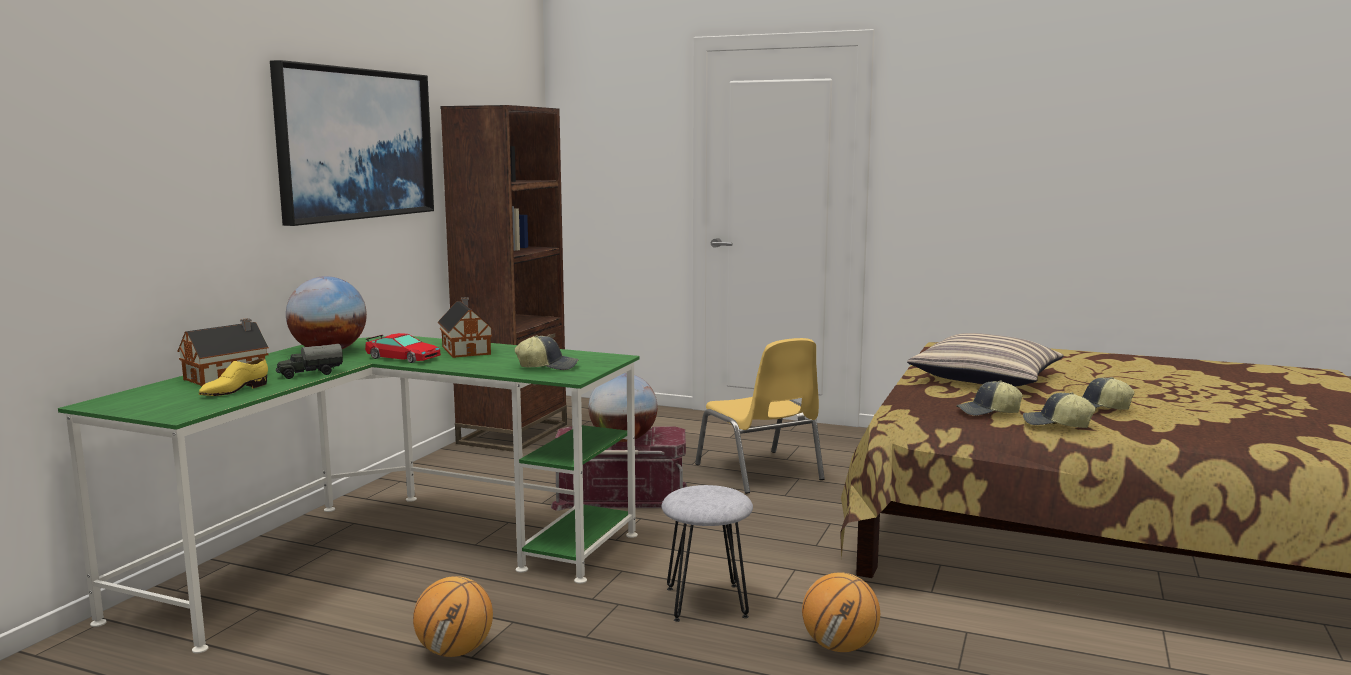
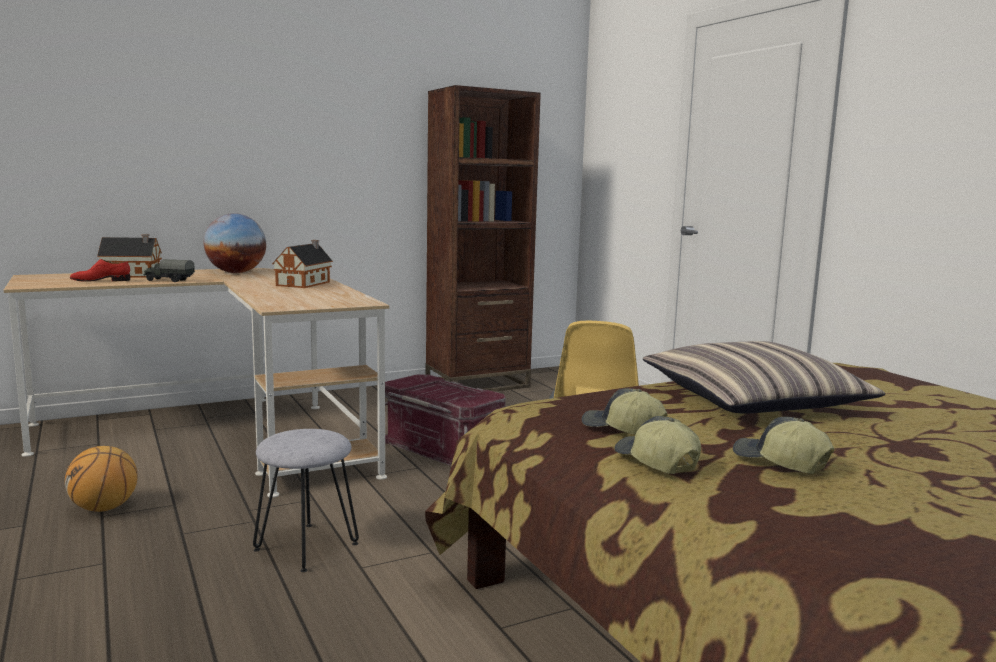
camera: 40 degrees right, 0 degrees up
green desk [58,336,640,653] -> beige desk [4,268,389,498]
yellow shoe [199,358,268,396] -> red shoe [70,259,130,282]
picture [270,60,434,226] -> none
toy car [365,333,441,363] -> none
cap [515,335,579,370] -> none
globe [589,373,658,442] -> none
basketball [802,572,880,652] -> none

